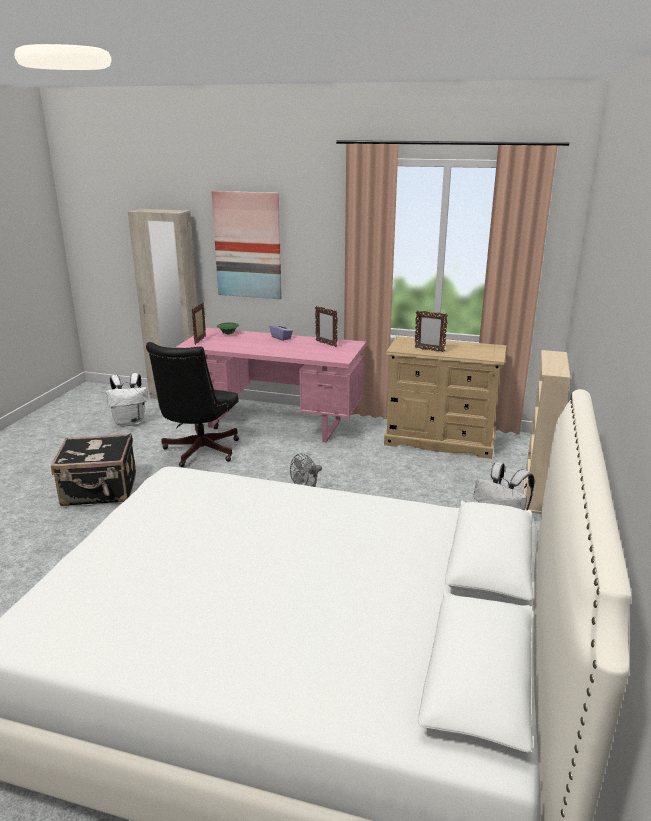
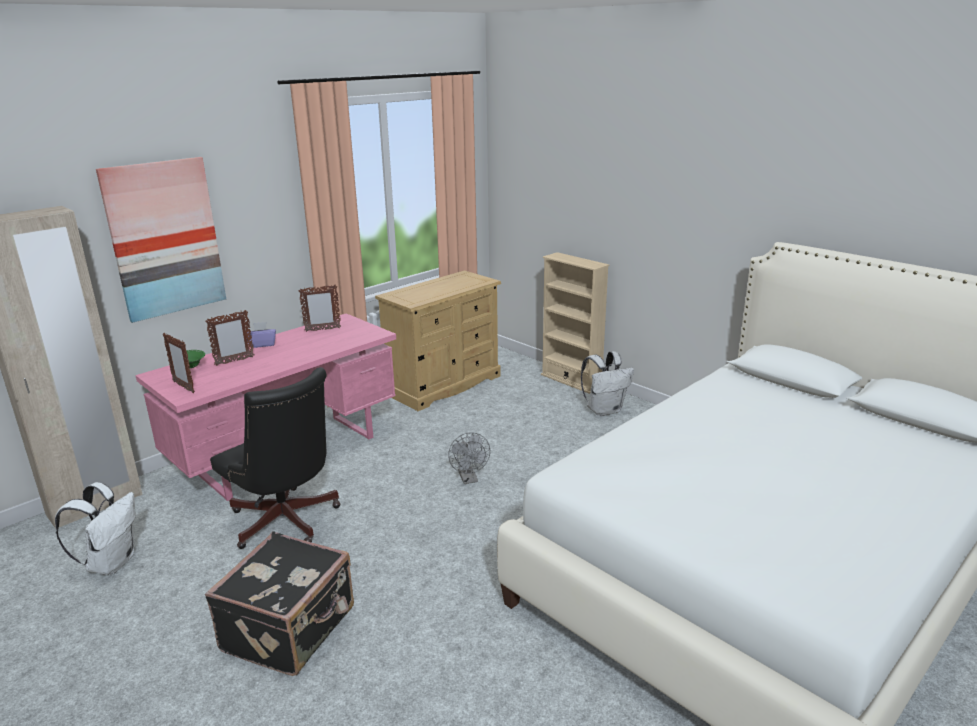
camera: 60 degrees left, 0 degrees up
picture frame [414,311,448,352] -> picture frame moved to [205,310,254,366]

